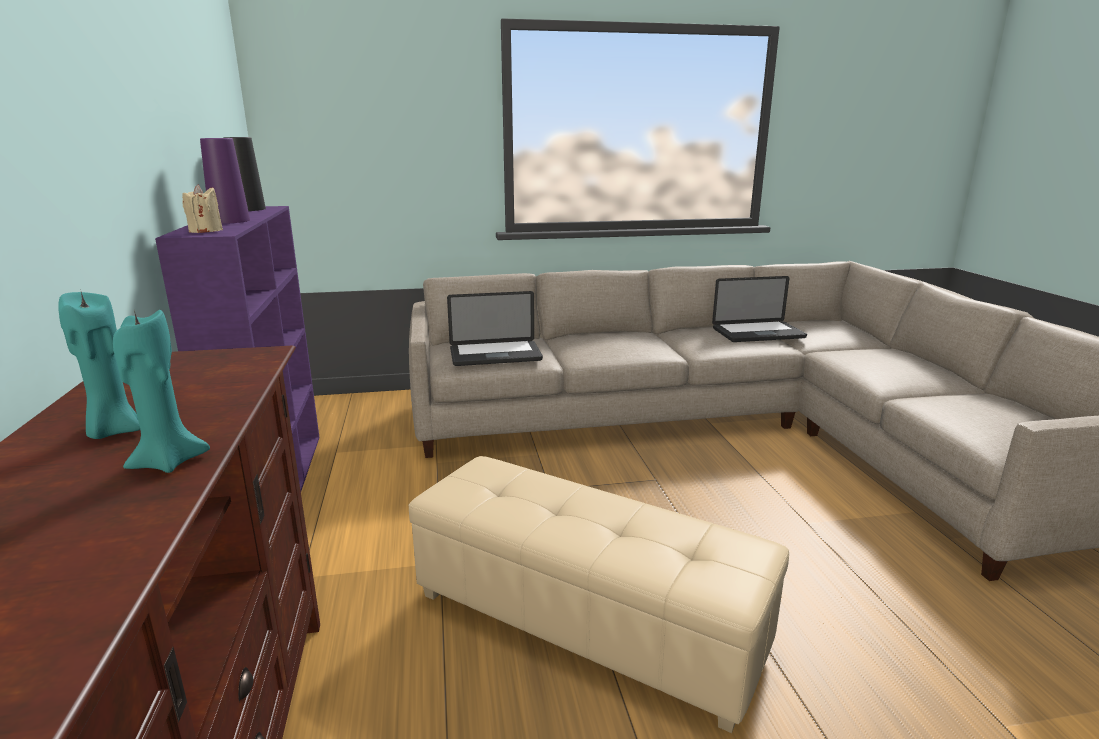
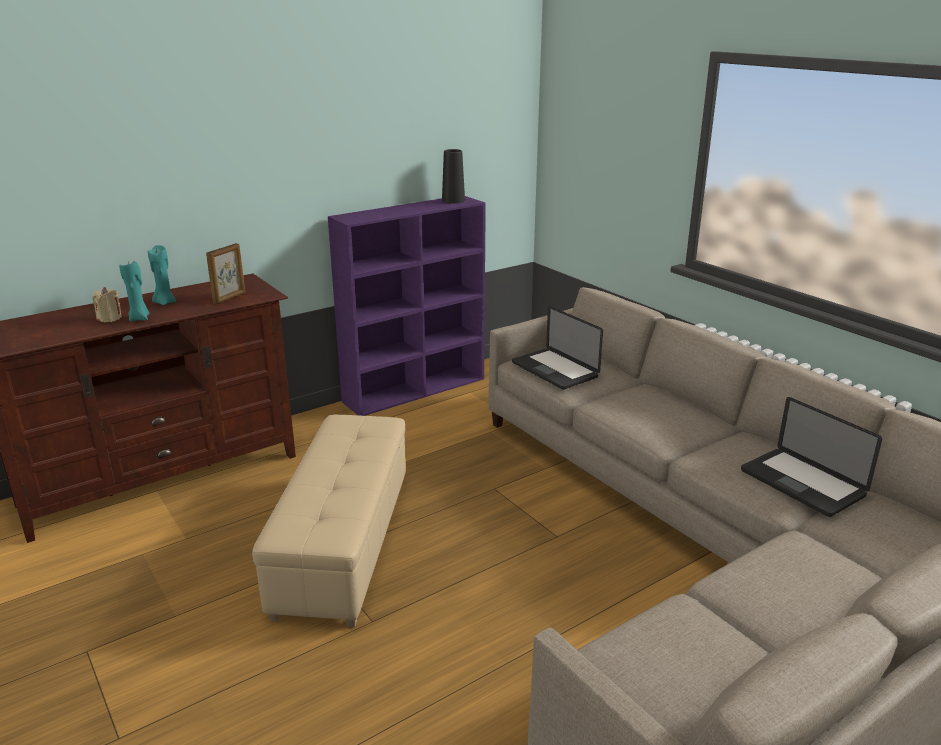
camera: 65 degrees right, 5 degrees up
beige candle [182,185,223,233] -> beige candle moved to [92,287,122,322]
purple vase [200,138,250,224] -> none
none -> picture frame [206,243,245,304]

